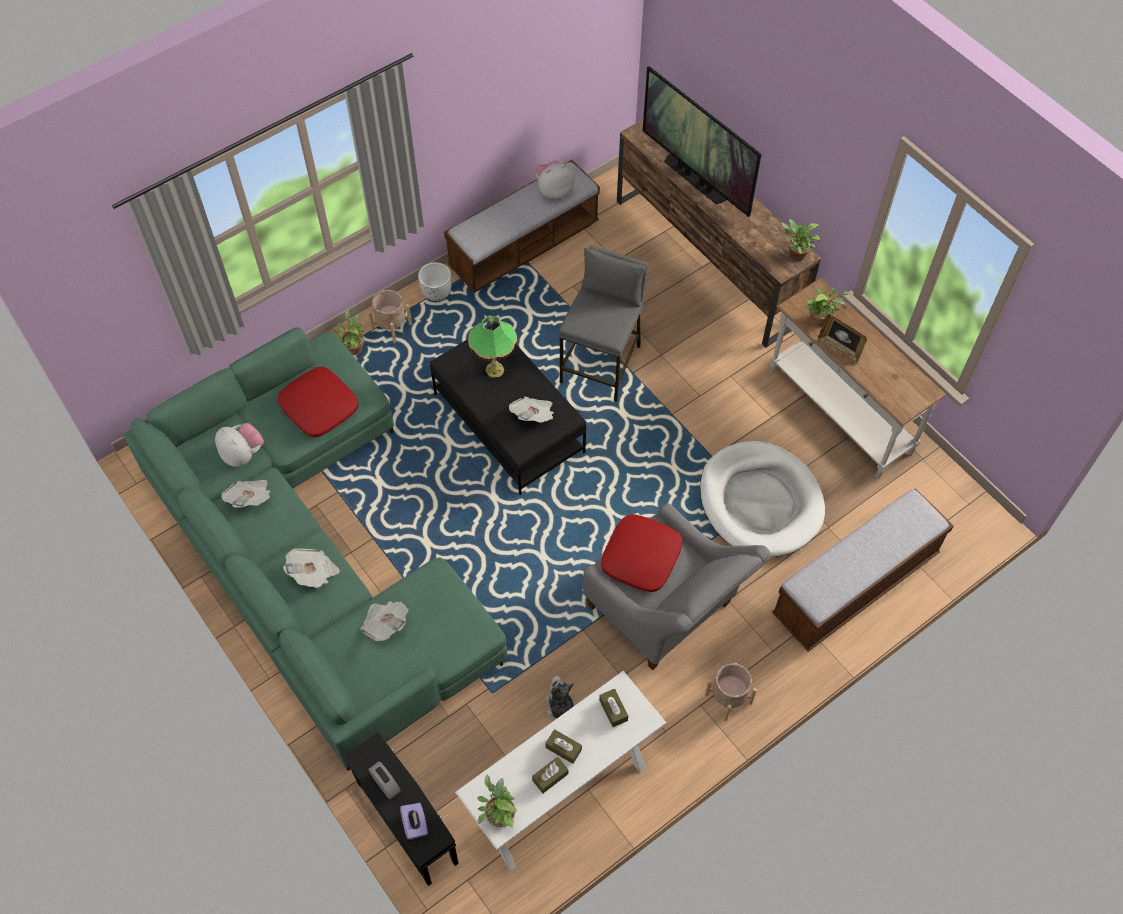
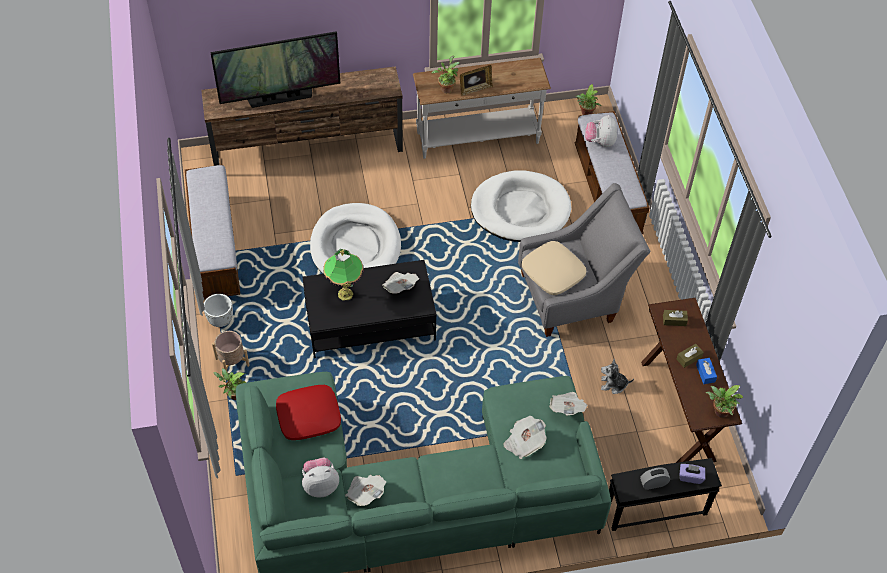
camera: 65 degrees left, 5 degrees down
newspaper [283,548,340,588] -> newspaper moved to [549,392,588,415]
white console table [455,671,666,871] -> brown console table [641,298,742,463]
brown tissue box [532,757,568,794] -> blue tissue box [696,358,717,384]
plush toy [535,160,574,199] -> plush toy moved to [585,115,617,147]
grey stool [558,245,648,402] -> white dog bed [310,203,401,274]
red pillow [601,514,682,592] -> beige pillow [522,241,586,295]
beige planter [705,663,757,721] -> none
potted plant [780,219,821,261] -> potted plant moved to [576,84,601,115]

